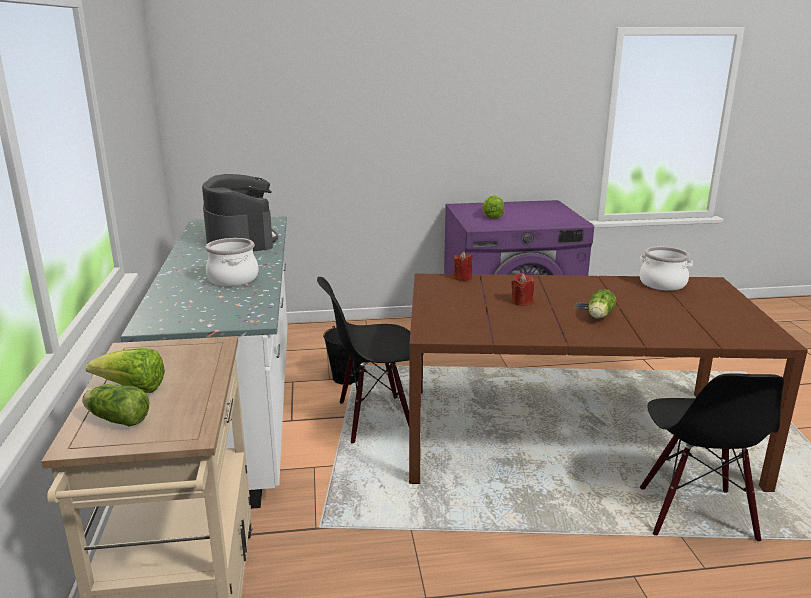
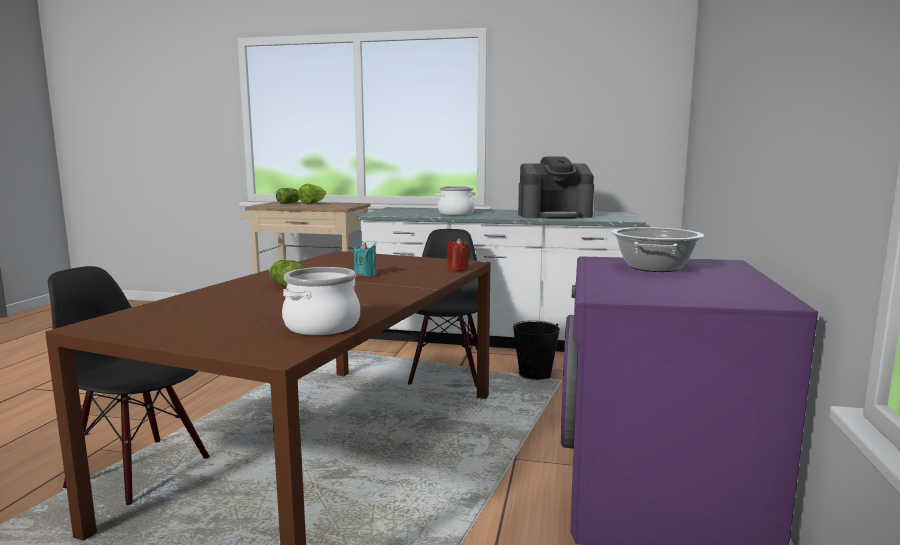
camera: 110 degrees right, 10 degrees down
lettuce [482,195,504,219] -> cooking pot [611,227,704,272]
red candle [511,273,534,306] -> turquoise candle [354,242,377,276]

